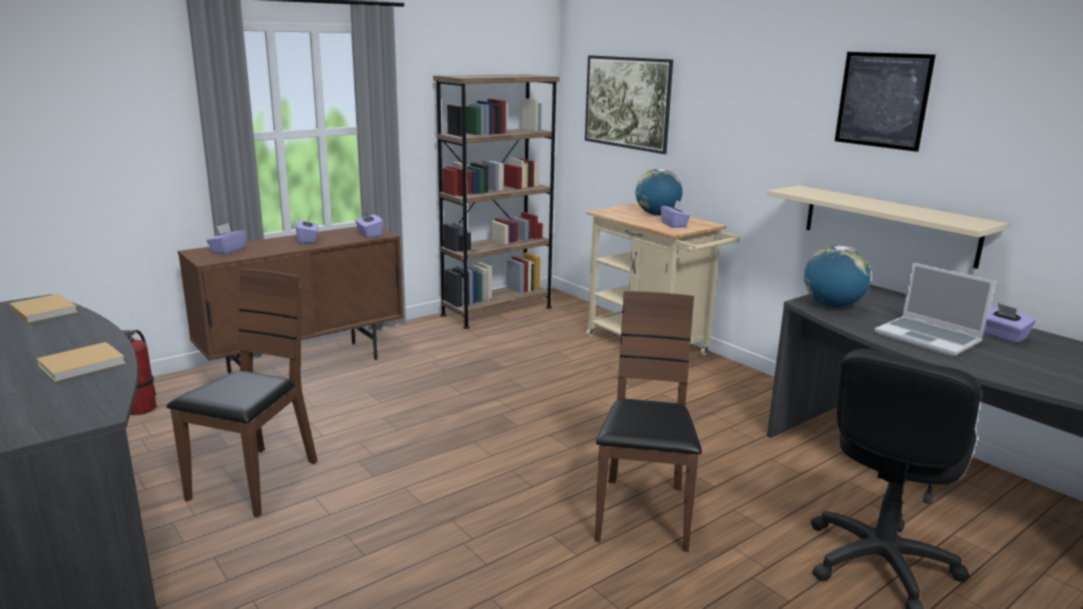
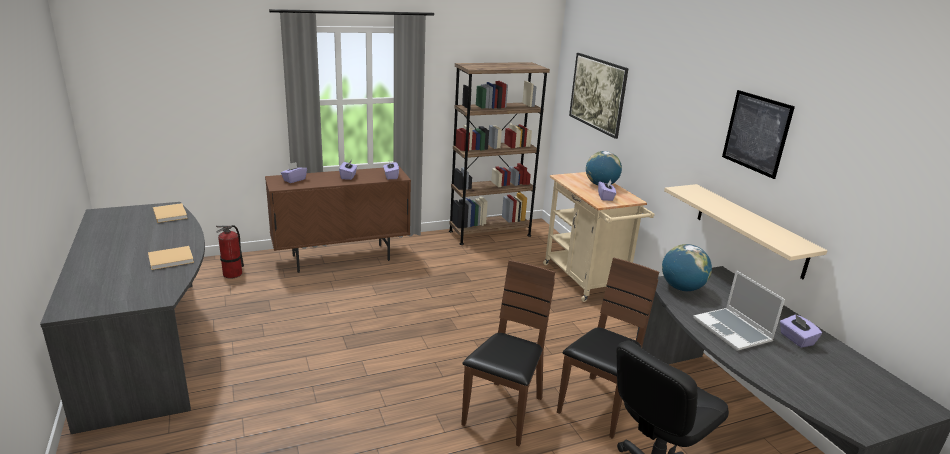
camera: 15 degrees right, 5 degrees up
brown chair [166,269,317,518] -> brown chair moved to [557,258,659,439]

